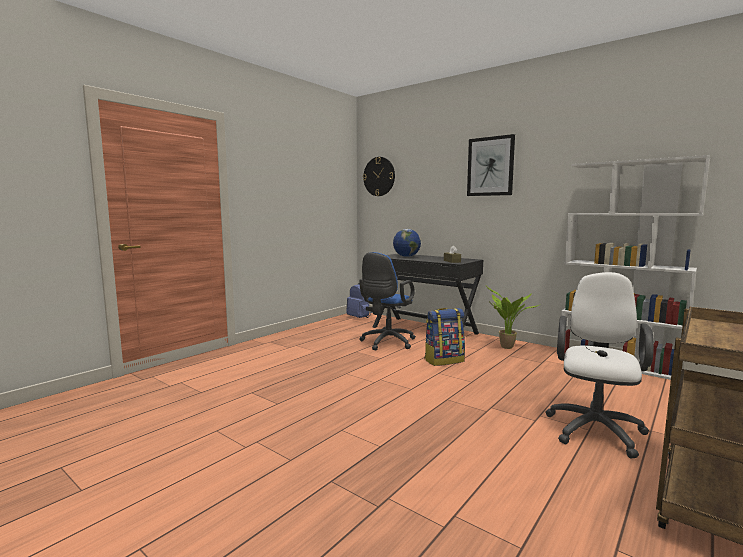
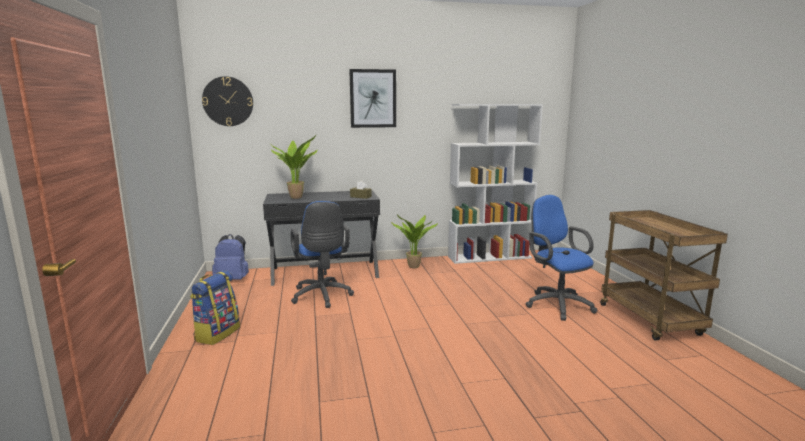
camera: 50 degrees left, 5 degrees up
globe [393,229,421,257] -> potted plant [271,134,318,199]
backpack [425,308,465,366] -> backpack moved to [190,270,240,345]
white office chair [545,272,654,459] -> blue office chair [526,195,597,321]

